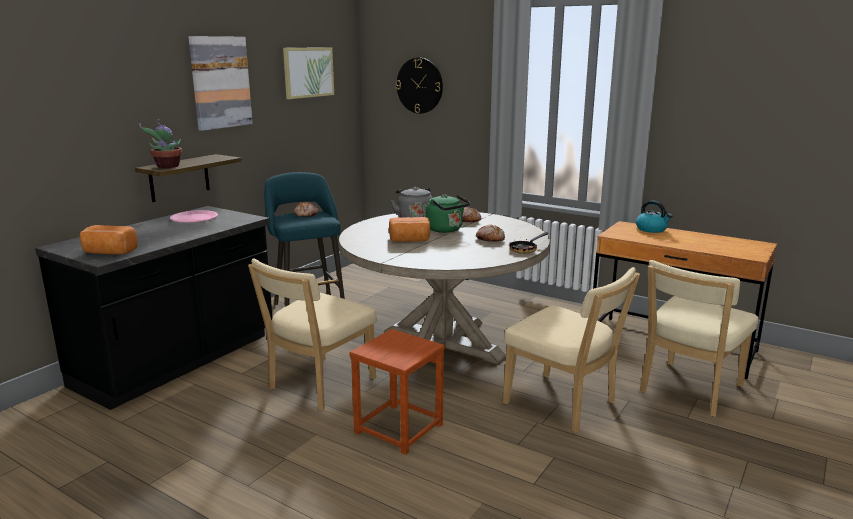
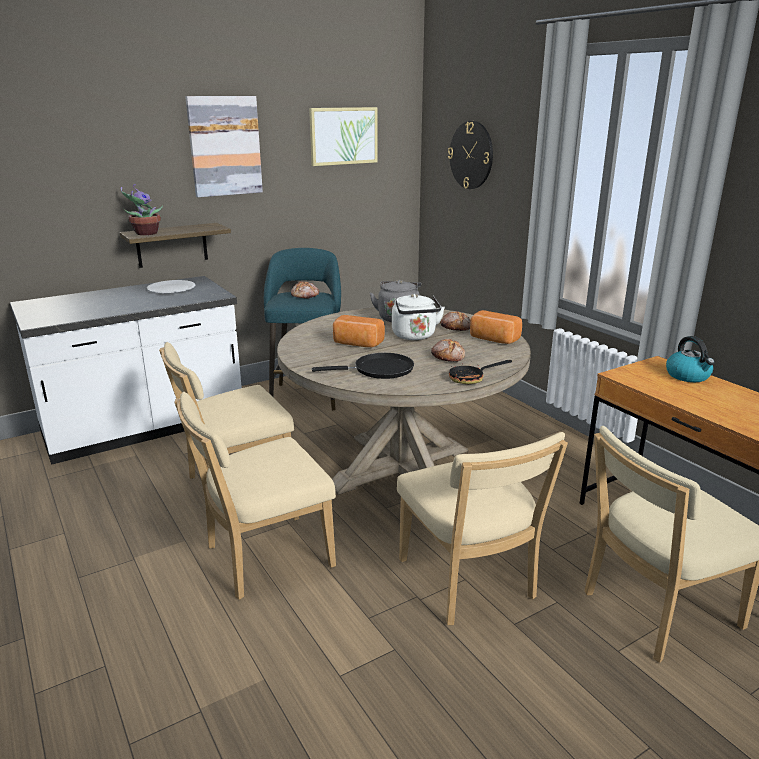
camera: 25 degrees right, 5 degrees up
black counter [35,206,272,410] -> white counter [10,276,242,465]
bread [80,225,138,255] -> bread moved to [470,310,522,344]
pink plate [170,210,218,223] -> white plate [147,280,195,293]
brown stool [349,329,445,455] -> beige chair [174,392,336,600]
green kettle [426,194,470,233] -> white kettle [392,294,445,340]
none -> black frying pan [312,353,414,379]

